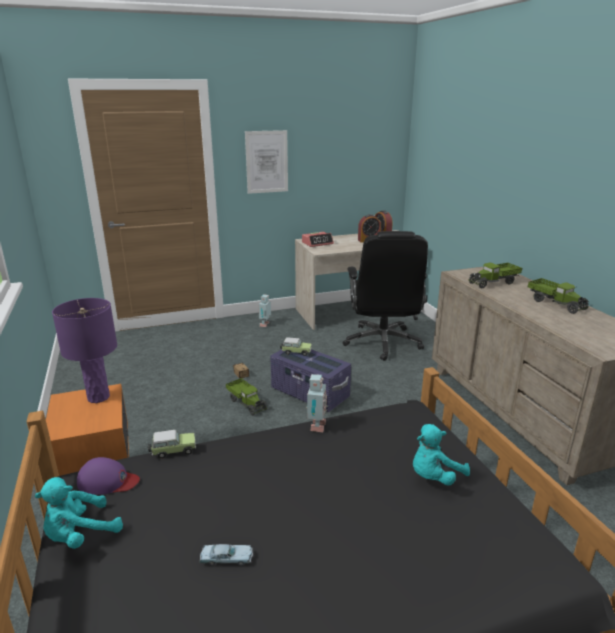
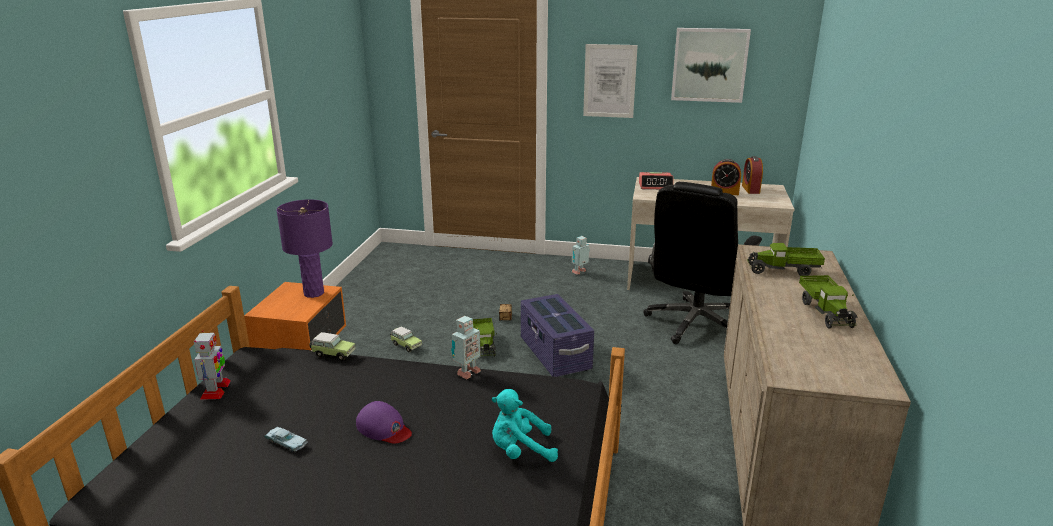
camera: 30 degrees right, 0 degrees up
turquoise plush toy [35,477,123,549] -> toy robot [194,330,231,400]
purple cap [77,457,140,495] -> purple cap moved to [356,401,412,444]
toy car [280,337,312,356] -> toy car moved to [390,326,422,352]
none -> picture [671,28,751,103]

